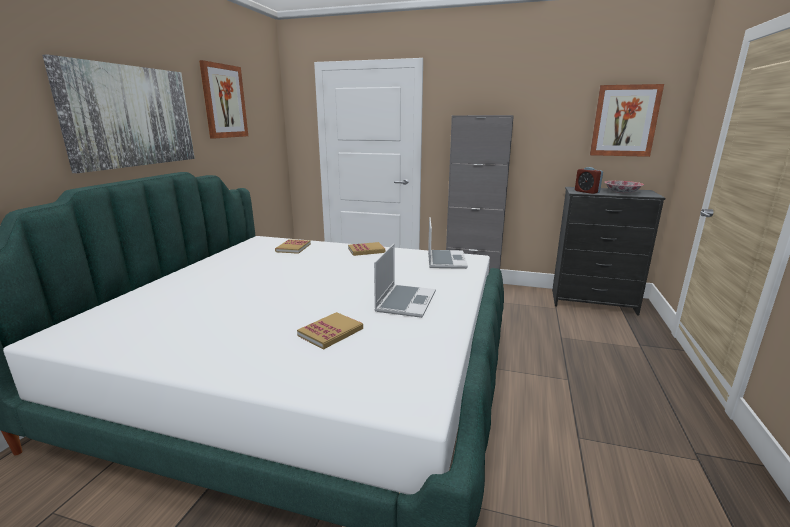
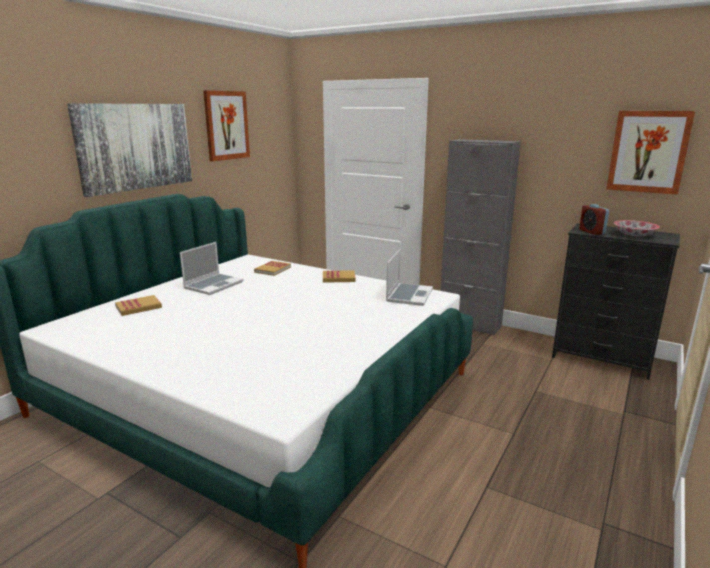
camera: 15 degrees right, 0 degrees up
book [297,312,363,350] -> book moved to [115,295,162,316]
laptop [374,244,436,318] -> laptop moved to [180,242,243,295]

